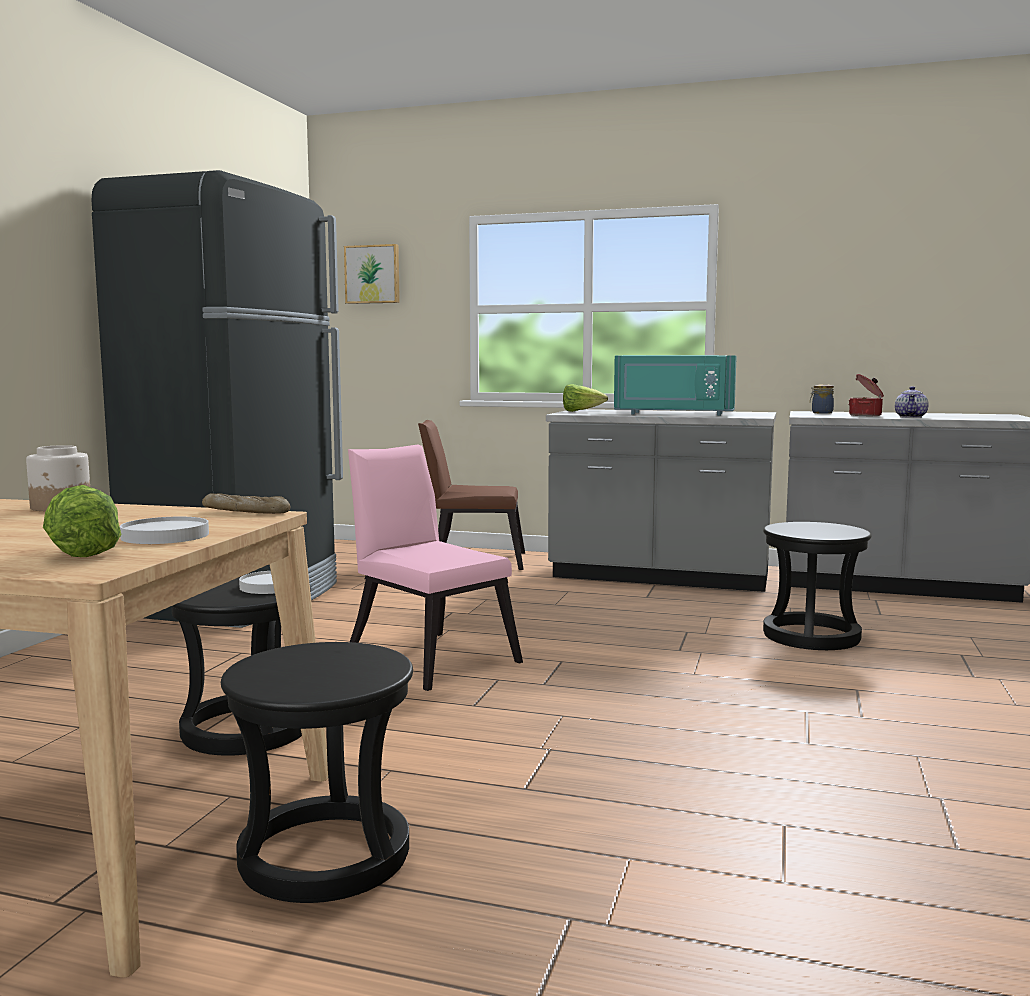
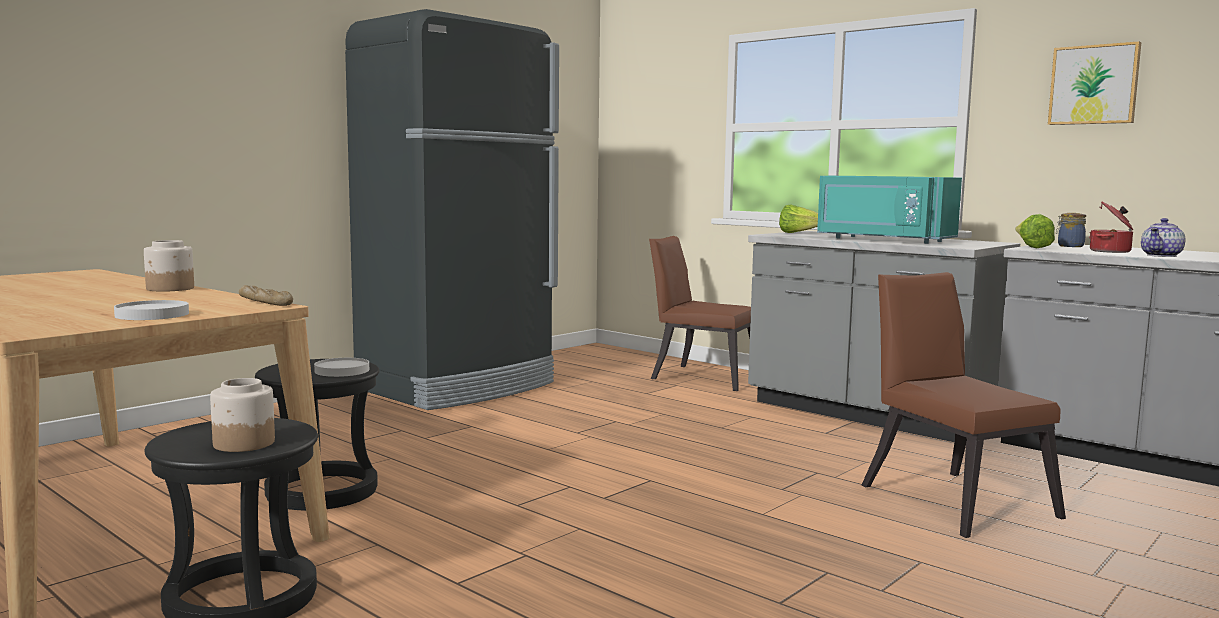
camera: 25 degrees right, 0 degrees up
lettuce [43,485,122,557] -> lettuce moved to [1015,214,1055,248]
picture [344,244,400,304] -> picture moved to [1048,41,1141,125]
pink chair [348,445,523,691] -> none
black stool [763,522,872,650] -> brown chair [862,272,1066,538]
none -> jar [210,378,275,452]

